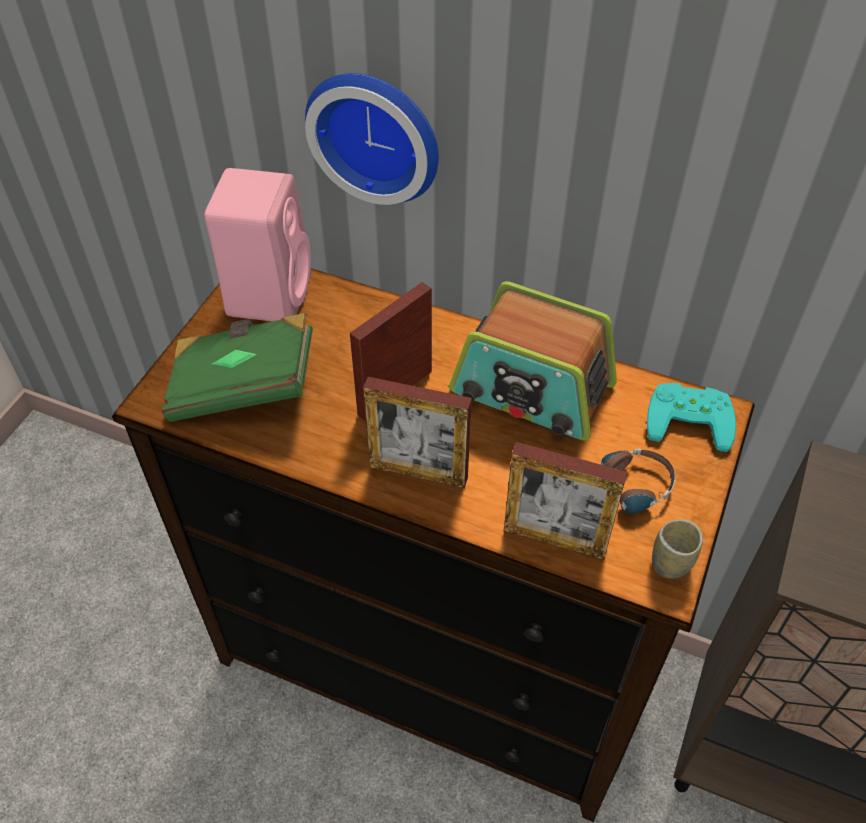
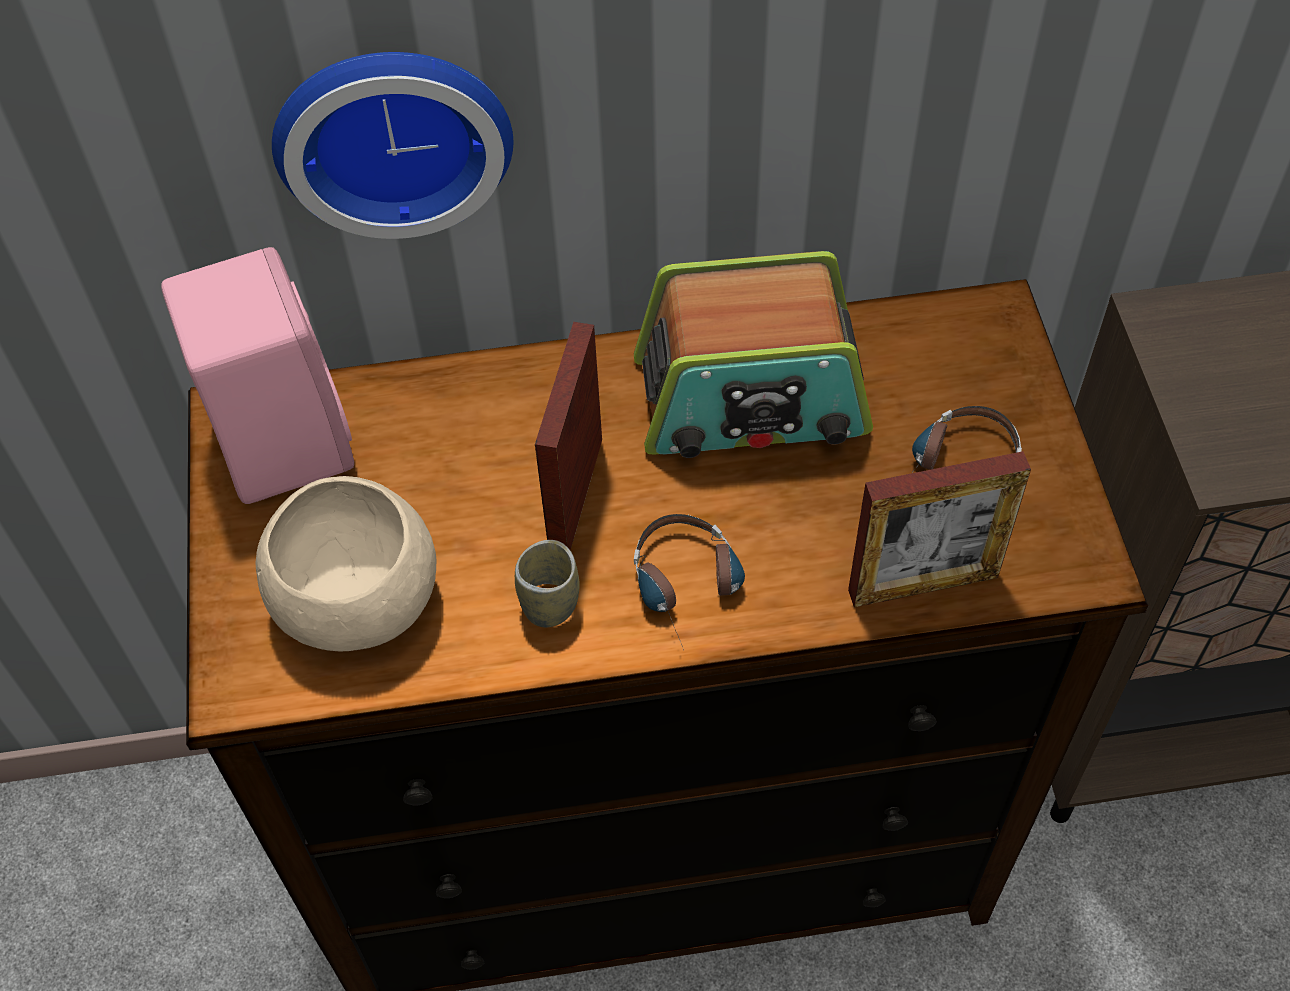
camera: 30 degrees left, 5 degrees up
green book [162,313,313,422] -> beige bowl [256,476,436,651]
picture frame [363,377,472,488] -> headphones [634,514,745,650]
turquoise game controller [647,383,736,452] -> none
cup [652,519,703,579] -> cup moved to [515,540,580,627]

